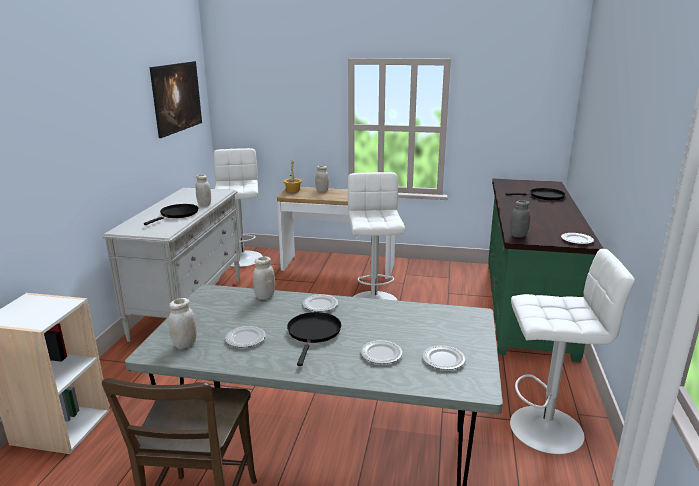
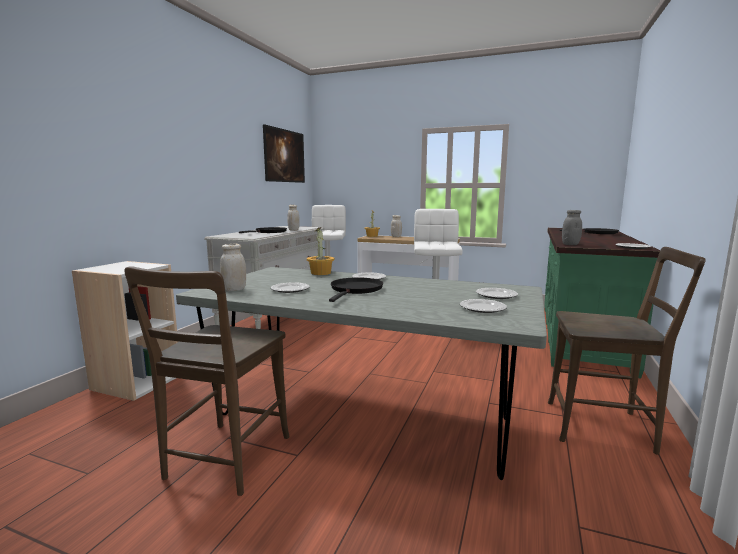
camera: 10 degrees right, 10 degrees down
white jar [253,257,275,300] -> potted plant [307,227,335,275]
plate [360,340,403,364] -> plate moved to [476,288,518,299]
white stool [510,249,635,454] -> brown chair [548,247,706,455]

